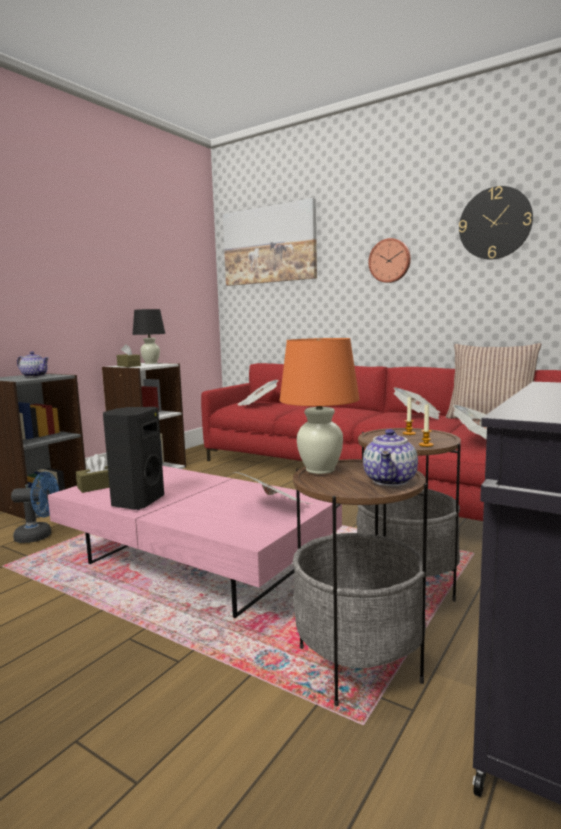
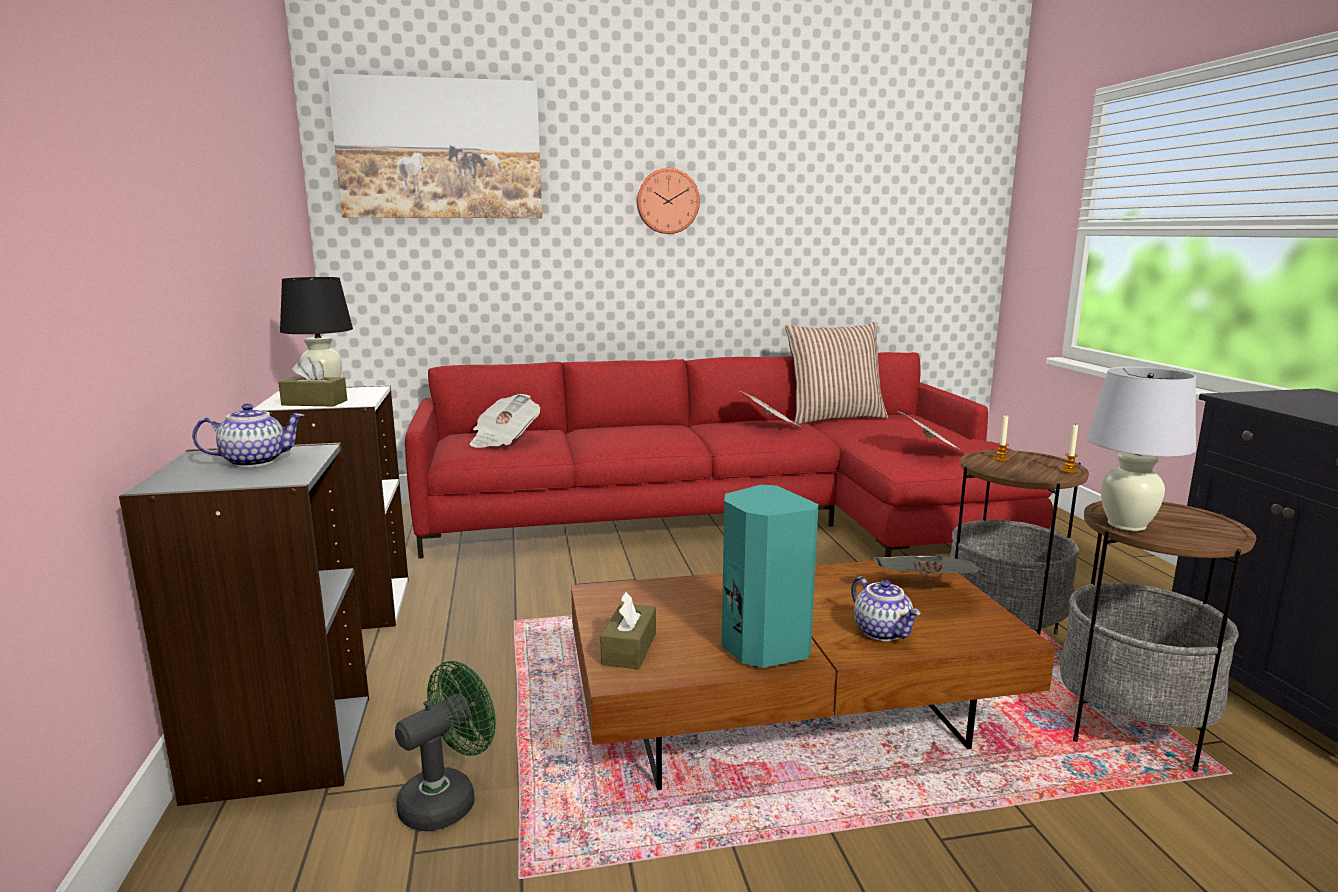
camera: 45 degrees left, 5 degrees up
blue fan [11,472,59,543] -> green fan [395,661,496,831]
pink coffee table [48,466,342,618] -> brown coffee table [571,561,1056,790]
black speaker [103,407,164,510] -> turquoise speaker [722,485,819,668]
orange table lamp [280,338,360,474] -> white table lamp [1087,367,1196,531]
teapot [363,429,418,486] -> teapot moved to [851,576,921,641]
wall clock [459,186,533,260] -> none

